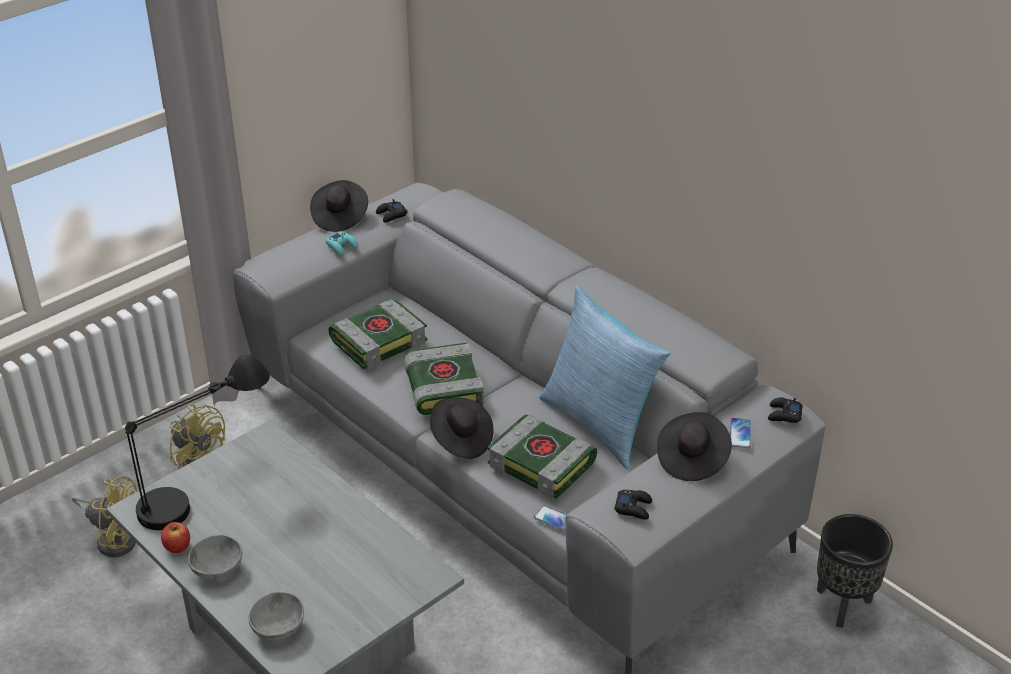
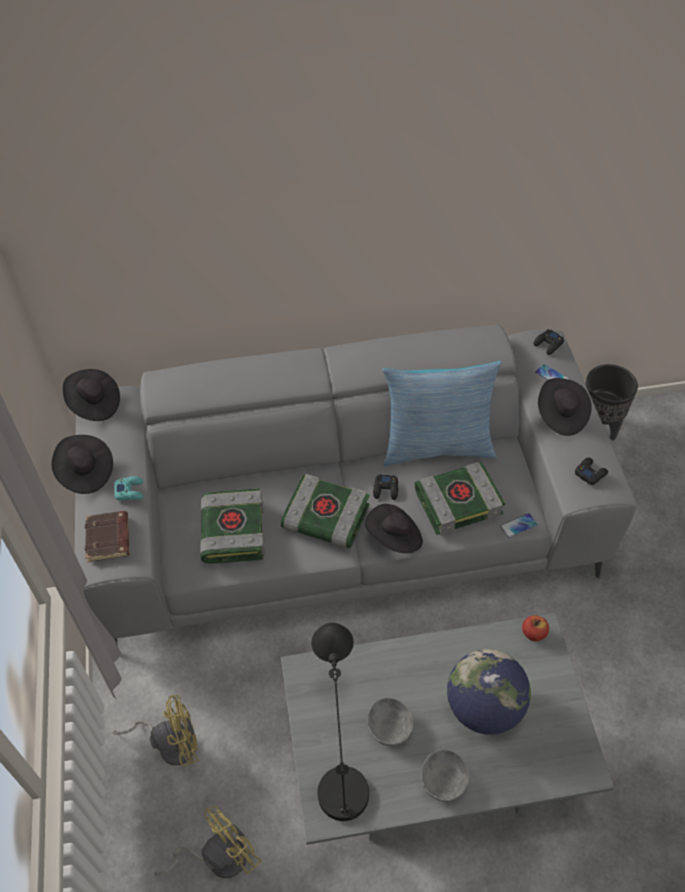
camera: 55 degrees left, 15 degrees up
apple [161,522,190,553] -> apple moved to [522,615,549,641]
grey bowl [248,592,304,641] -> grey bowl moved to [367,697,414,746]
black game controller [376,199,407,223] -> black game controller moved to [373,474,398,500]
none -> black hat [63,369,120,421]
none -> brown book [85,511,129,562]
none -> globe [447,649,531,735]

